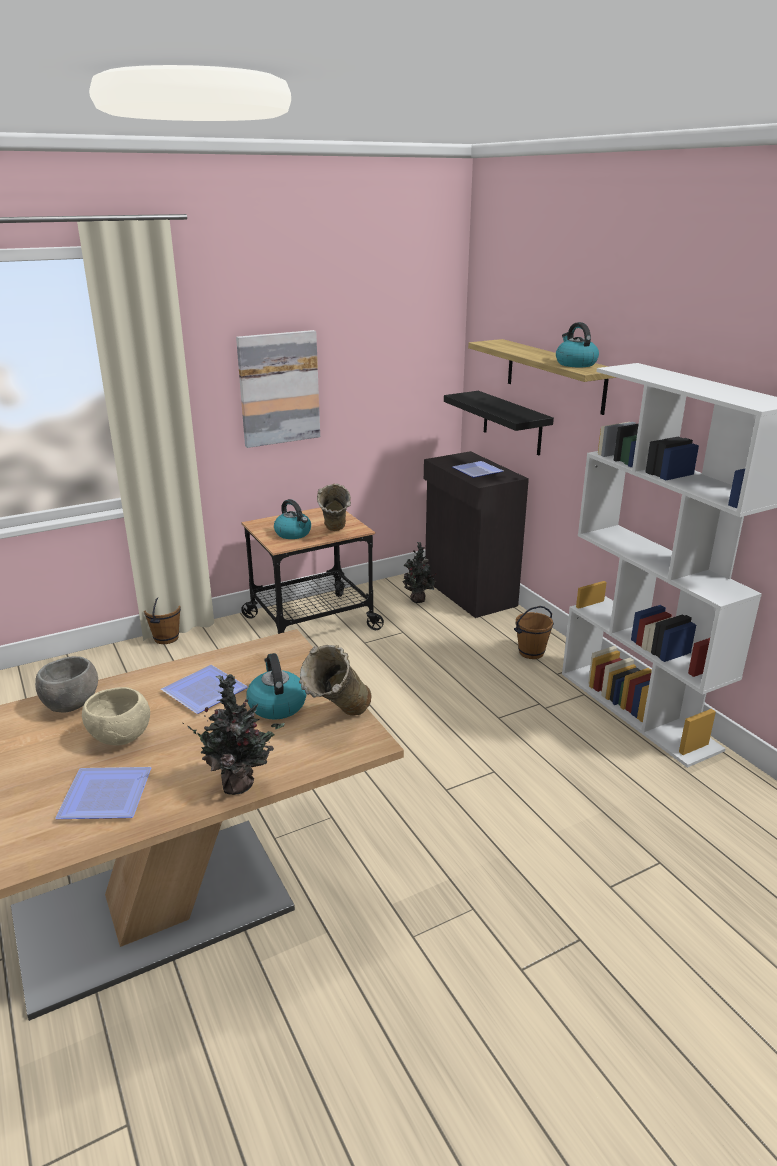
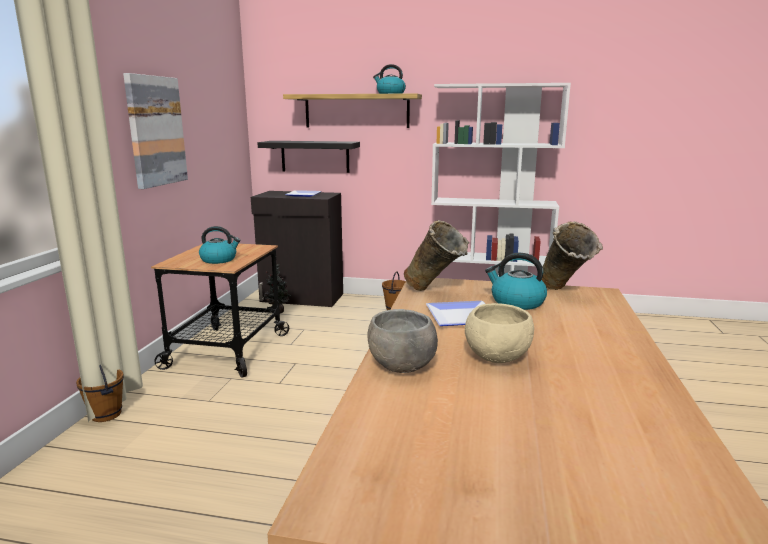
camera: 50 degrees left, 10 degrees down
plate [55,767,152,819] -> none
potted plant [183,674,285,795] -> none
beige vase [317,484,351,531] -> beige vase moved to [404,220,469,291]

